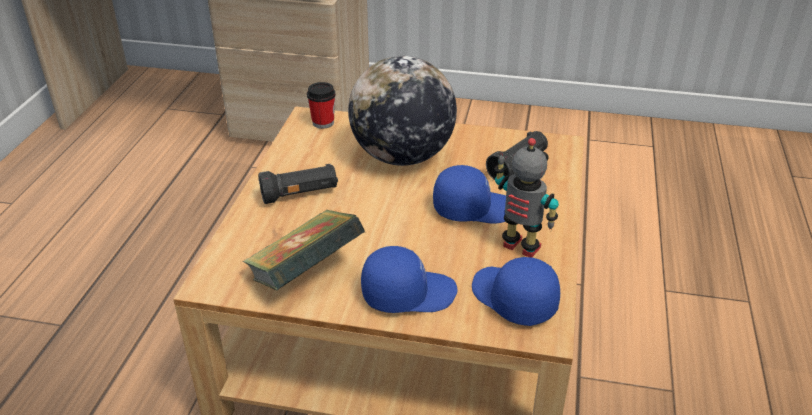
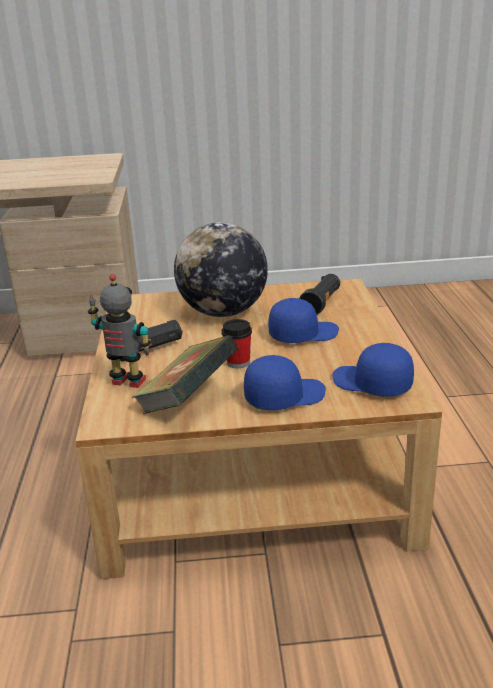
camera: 15 degrees left, 10 degrees down
cup [307,82,336,129] -> cup moved to [221,319,252,368]
toy robot [494,138,559,258] -> toy robot moved to [88,274,151,388]

